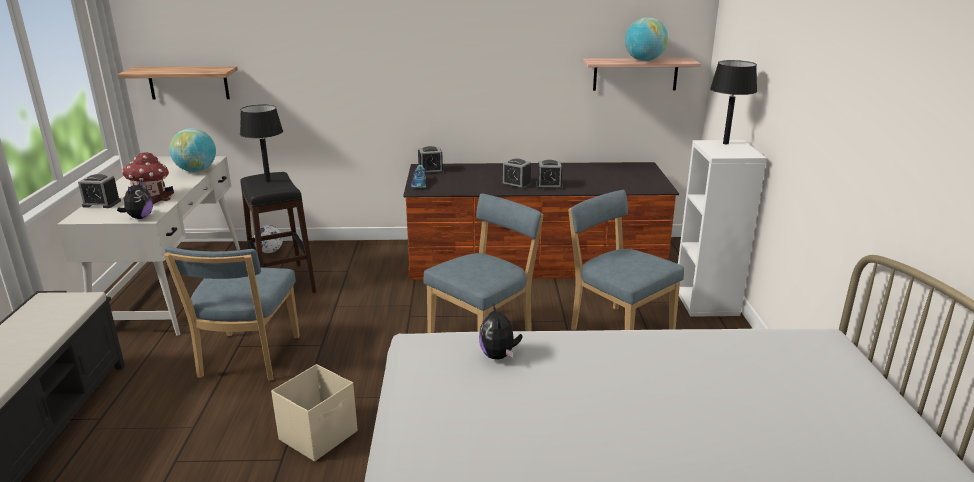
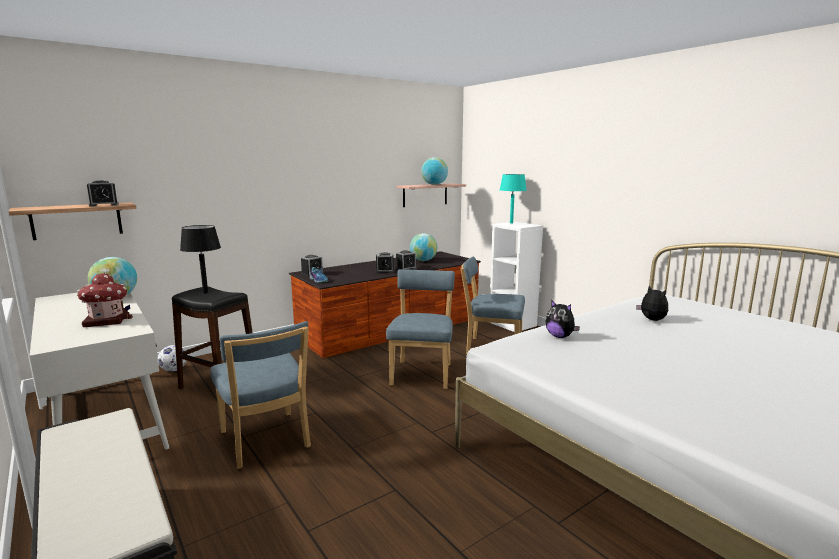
camera: 35 degrees left, 10 degrees down
alarm clock [78,174,121,208] -> alarm clock moved to [87,180,119,207]
plush toy [117,179,153,219] -> plush toy moved to [636,286,668,321]
beige storage box [271,364,357,462] -> none
black table lamp [710,60,757,144] -> turquoise table lamp [500,174,527,224]
none -> globe [410,233,437,261]

